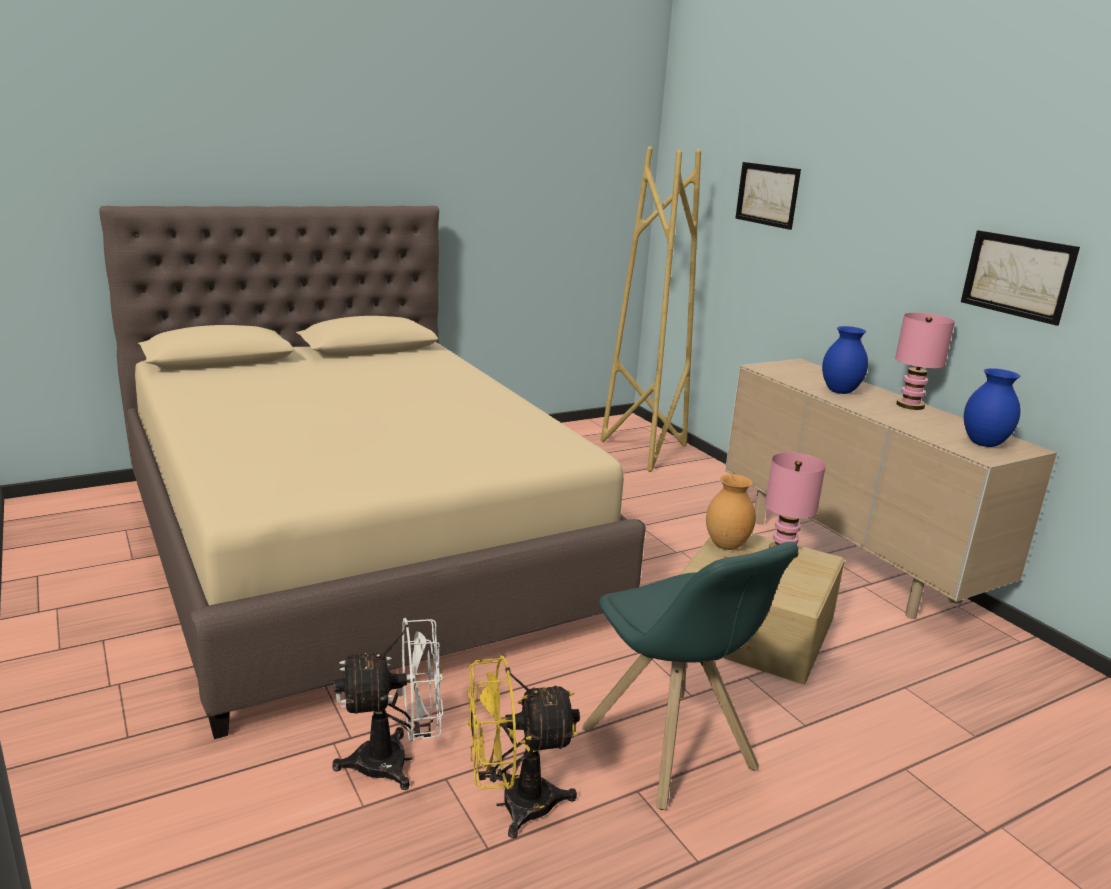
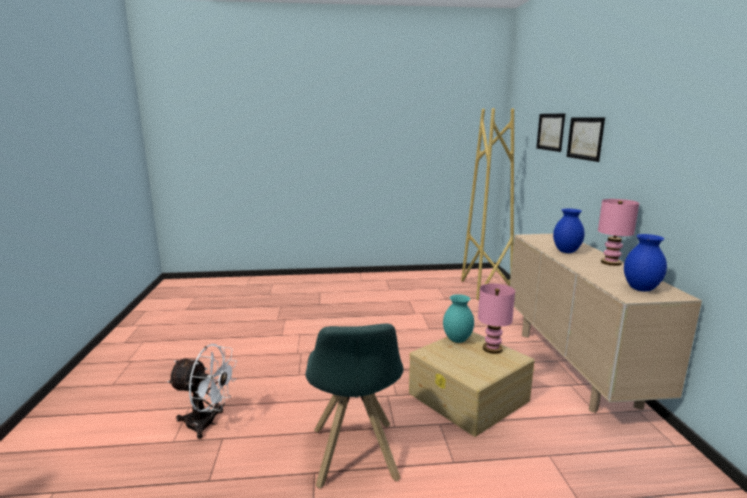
camera: 25 degrees right, 5 degrees down
beige bed [99,206,646,739] -> none
yellow fan [467,655,580,838] -> none
brown vase [706,474,756,550] -> turquoise vase [443,294,474,343]
picture [961,230,1080,326] -> picture moved to [567,117,605,162]

